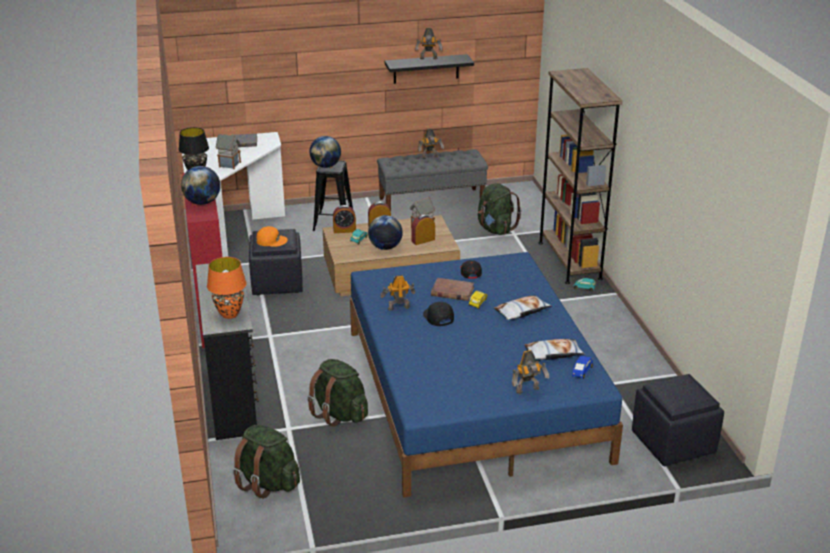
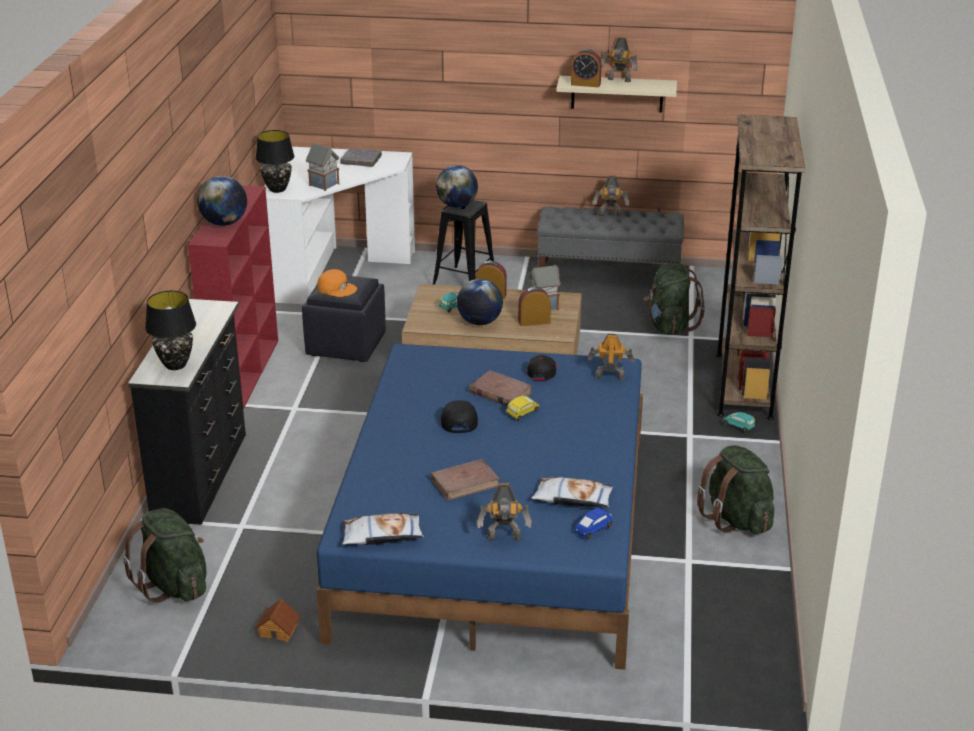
camera: 20 degrees right, 0 degrees up
orange table lamp [207,257,247,319] -> black table lamp [145,291,196,370]
green backpack [307,359,368,427] -> green backpack moved to [697,445,774,534]
alarm clock [333,205,356,233] -> alarm clock moved to [571,49,602,87]
toy robot [381,275,415,311] -> toy robot moved to [588,334,634,380]
black shelf [384,54,474,84] -> beige shelf [557,76,677,113]
pillow [494,295,552,320] -> pillow moved to [342,513,424,545]
black ottoman [632,374,724,467] -> none
none -> toy house [254,598,301,642]
none -> brown book [430,459,499,501]

